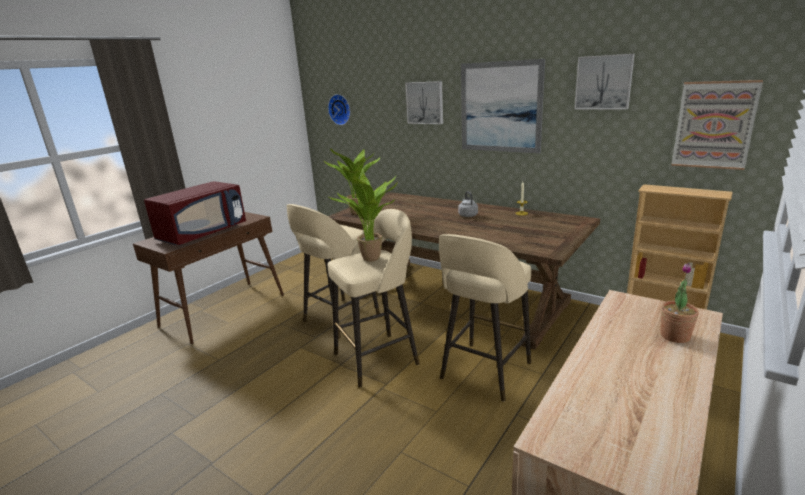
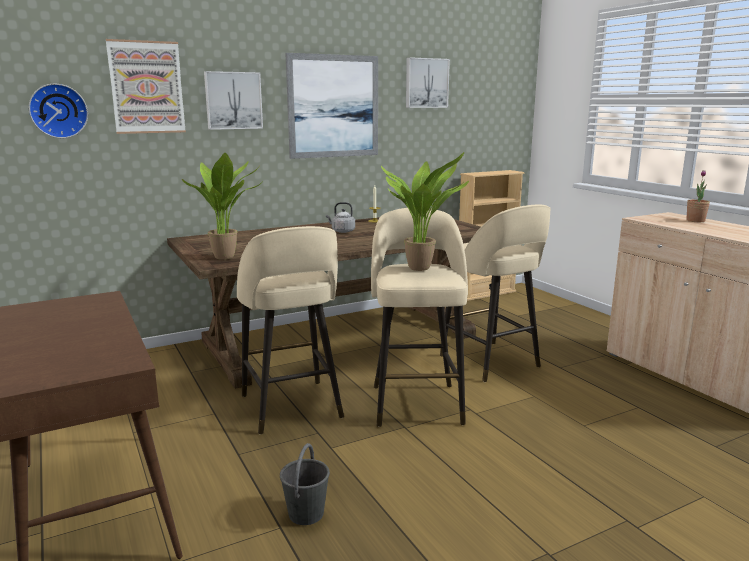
camera: 65 degrees left, 5 degrees down
red microwave [144,181,246,246] -> none
picture [671,80,763,170] -> picture moved to [106,39,186,134]
none -> grey bucket [280,443,330,525]

